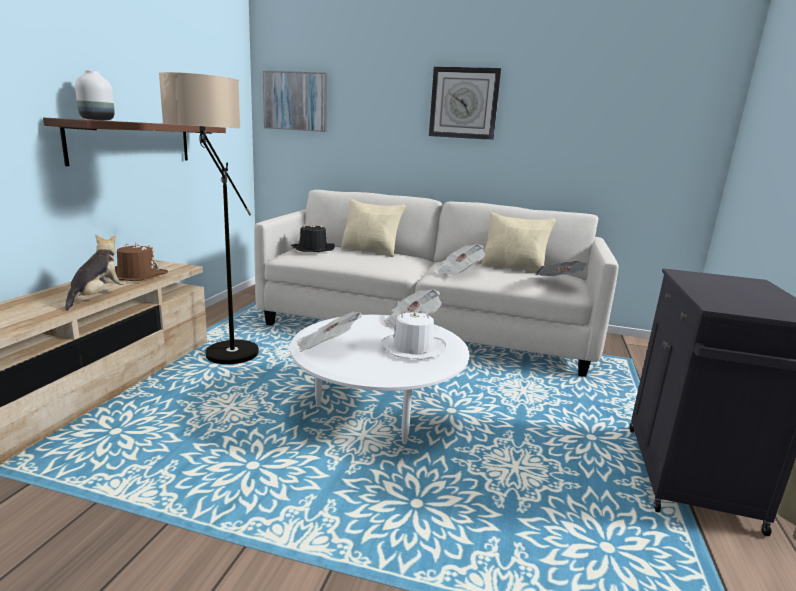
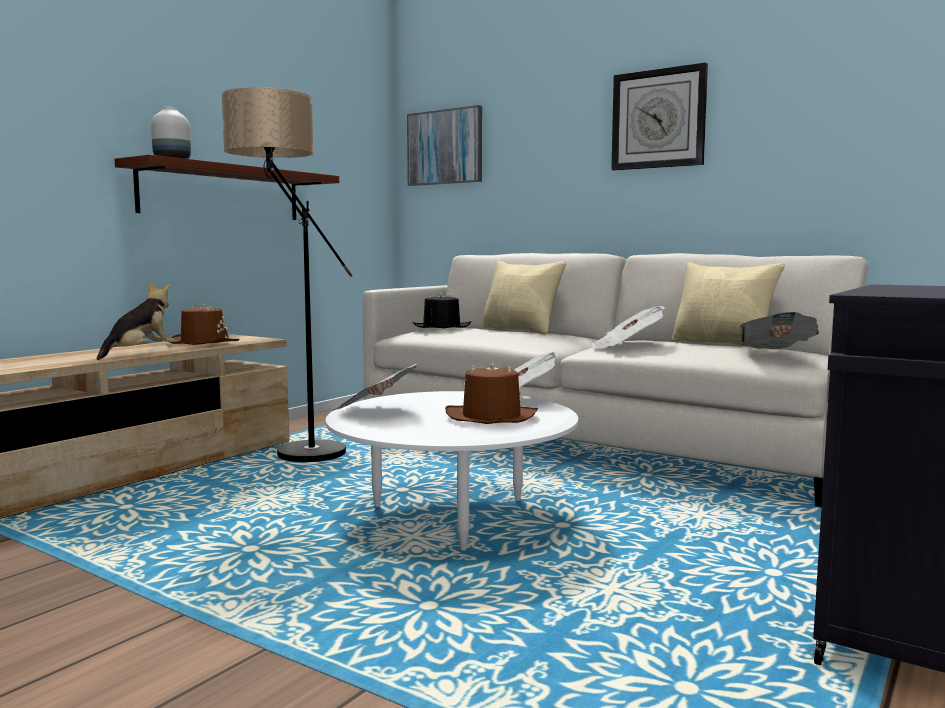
camera: 20 degrees right, 10 degrees down
white hat [381,310,446,360] -> brown hat [445,360,538,424]

